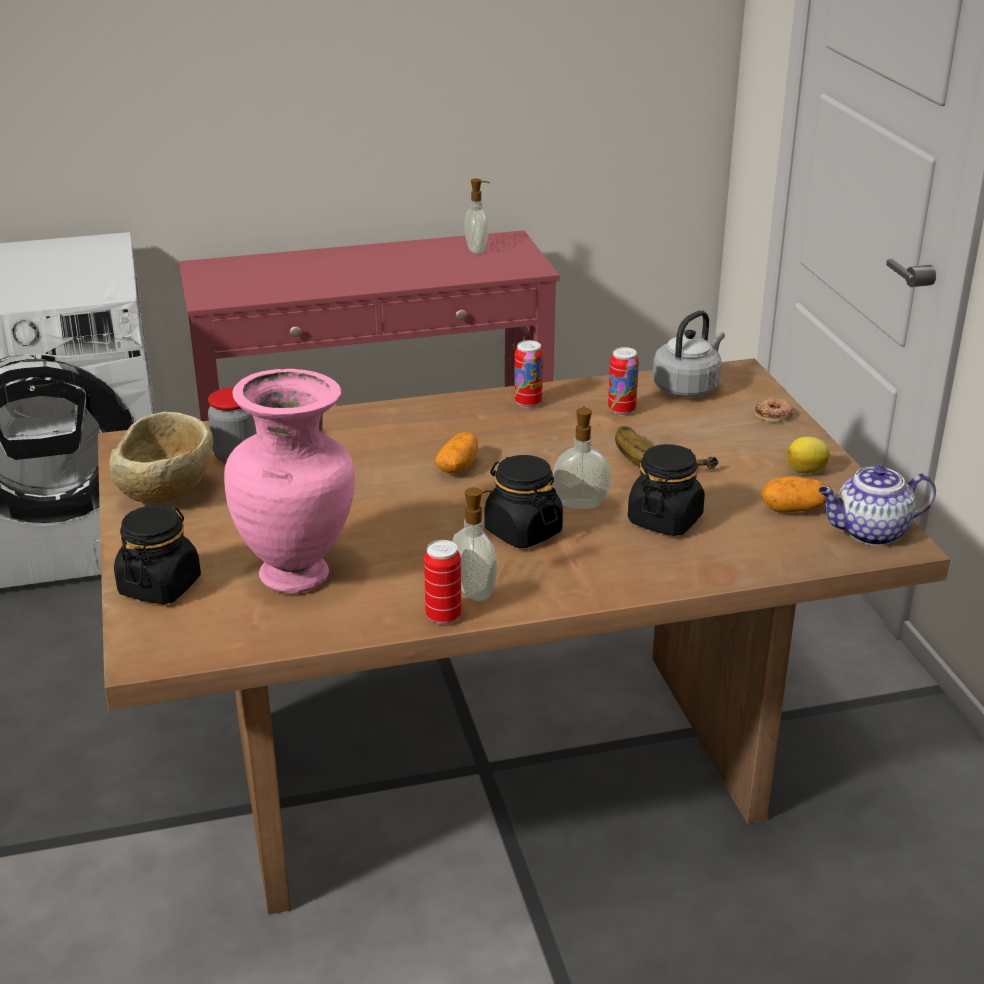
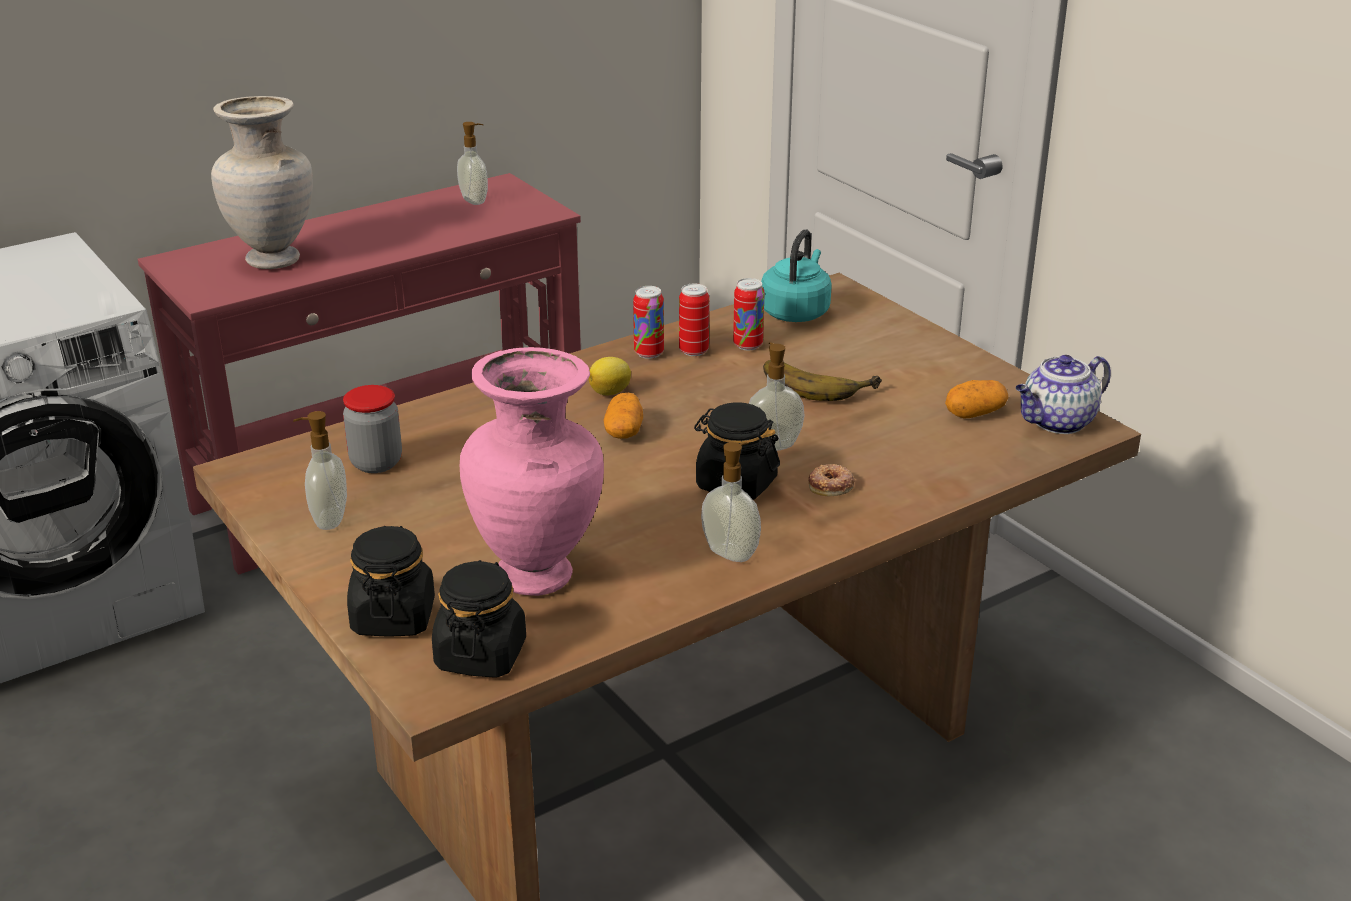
camera: 20 degrees left, 0 degrees up
beige bowl [109,412,213,503] -> soap dispenser [293,411,347,530]
can [424,540,461,625] -> can moved to [679,283,709,356]
black jar [628,444,705,536] -> black jar moved to [432,560,526,678]
grey kettle [653,310,725,398] -> turquoise kettle [761,229,832,322]
donut [755,398,793,422] -> donut moved to [808,464,855,496]
lemon [787,437,830,474] -> lemon moved to [589,357,631,395]
none -> beige vase [211,96,313,269]

